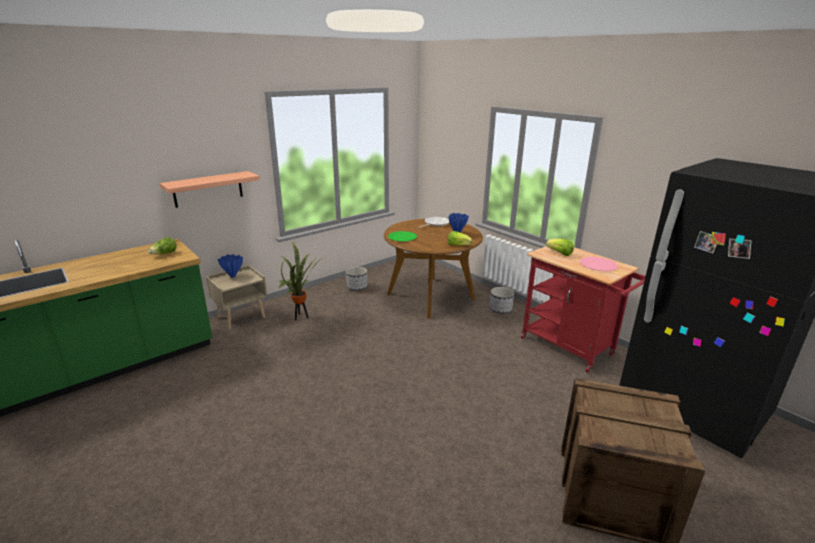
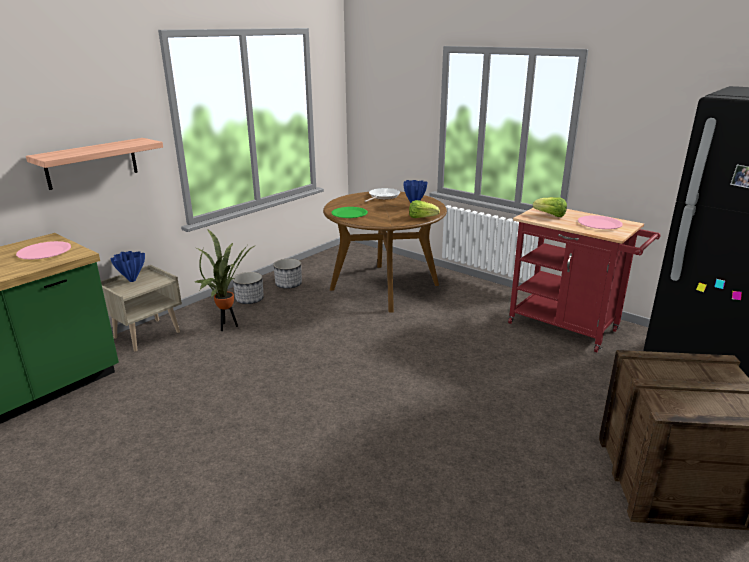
camera: 10 degrees left, 0 degrees up
lettuce [148,237,177,254] -> pink plate [16,241,71,260]
planter [490,287,514,314] -> planter moved to [233,272,264,304]

